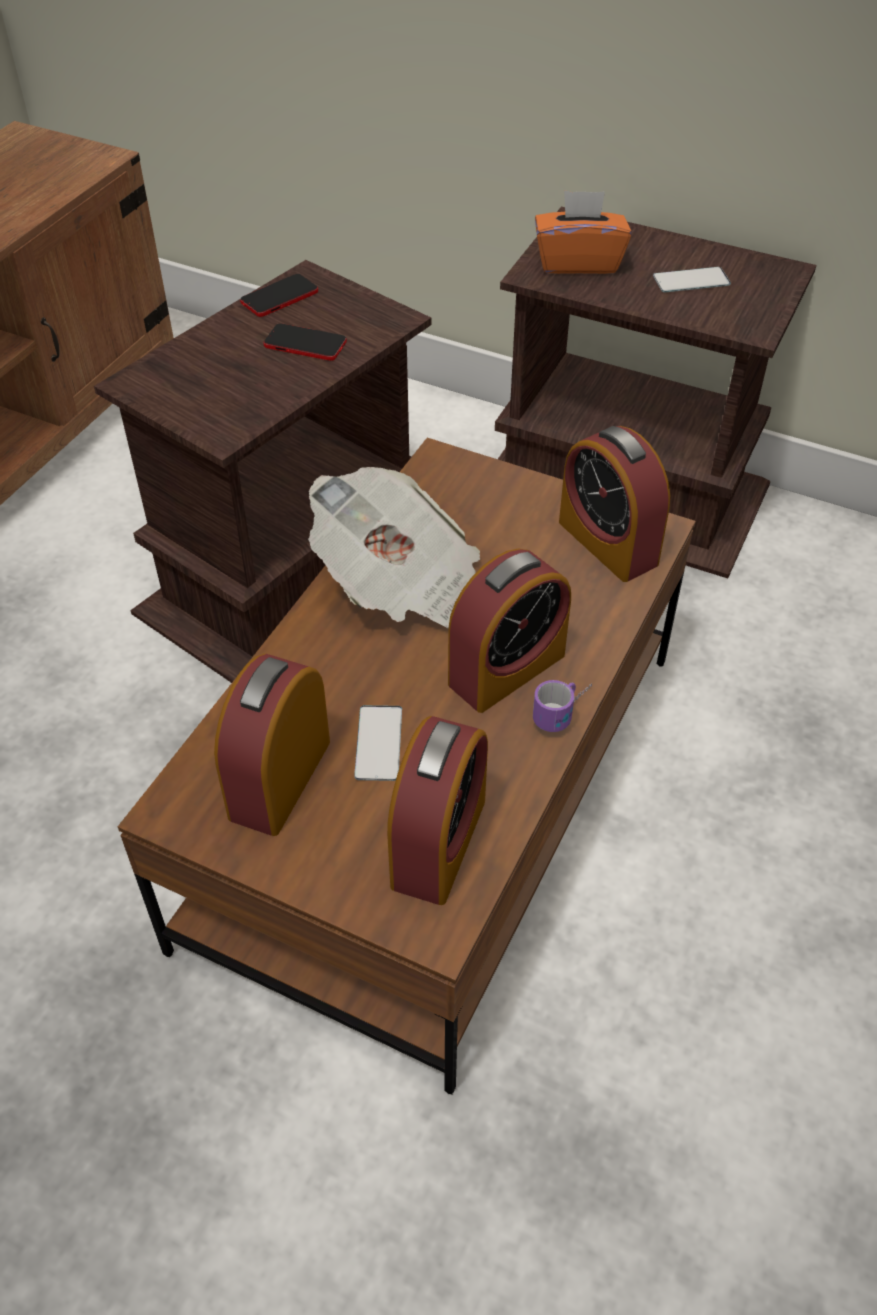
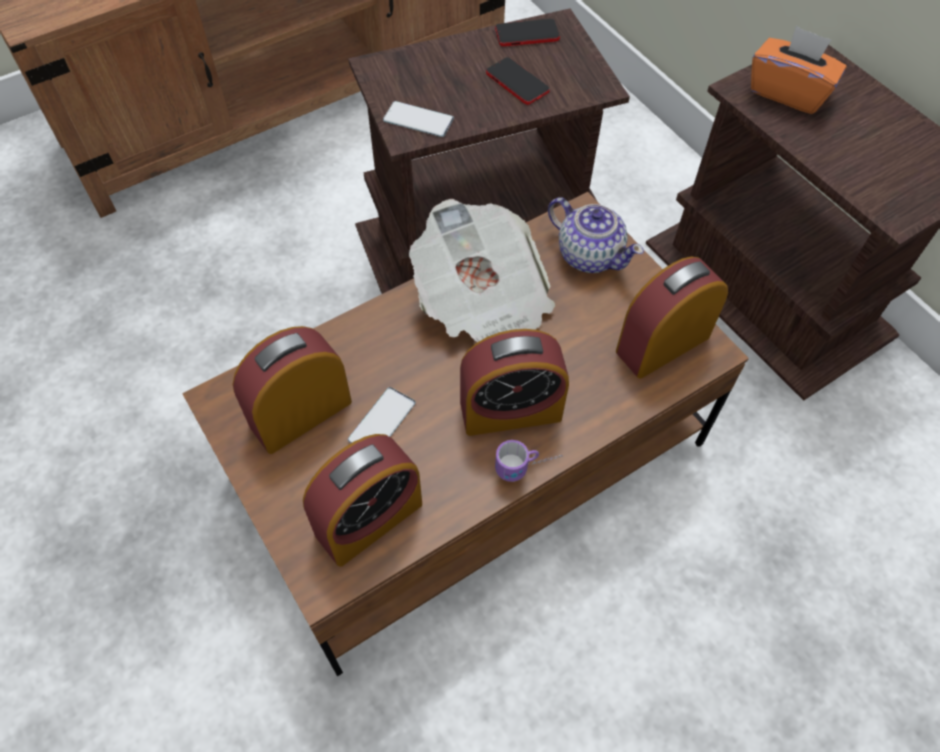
camera: 30 degrees right, 10 degrees up
alarm clock [559,426,670,582] -> alarm clock turned 60 degrees clockwise [616,257,728,379]
phone [653,267,731,292] -> phone moved to [383,101,454,137]
none -> teapot [548,197,644,273]

